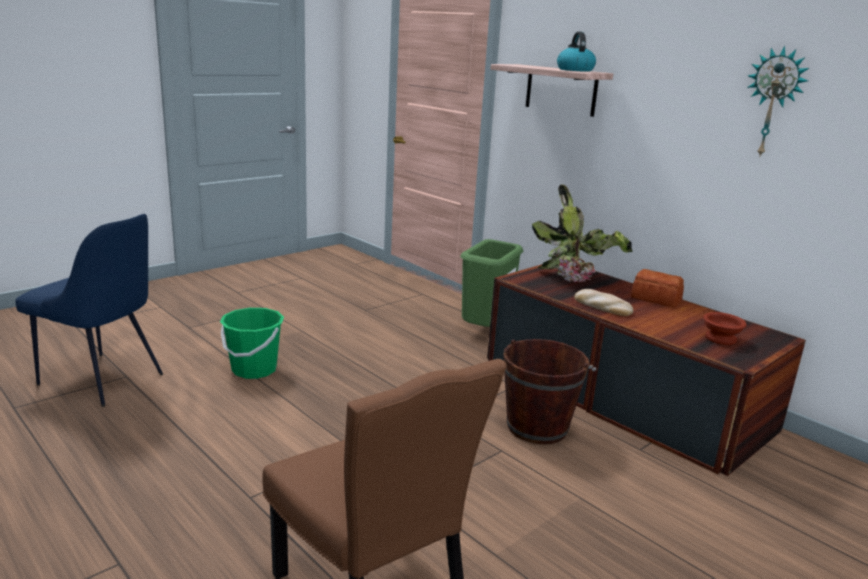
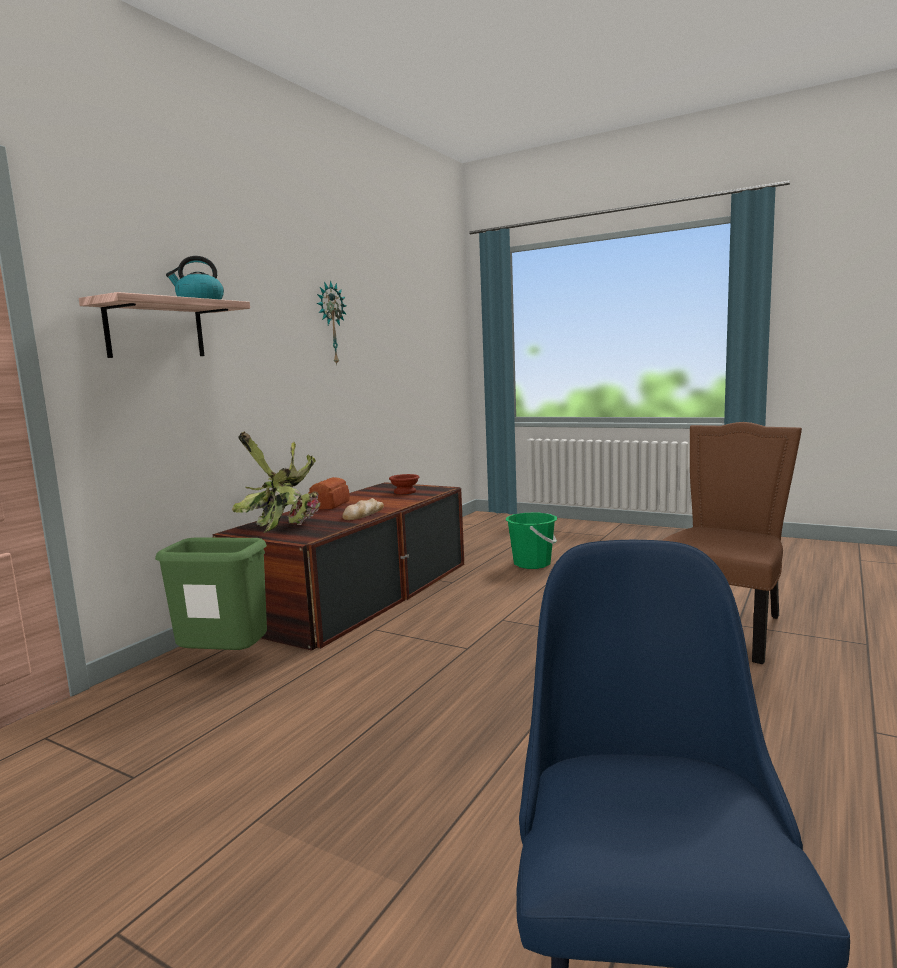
camera: 105 degrees left, 10 degrees down
green bucket [220,308,284,379] -> green bucket moved to [506,513,557,569]
brown bucket [503,339,589,444] -> none

